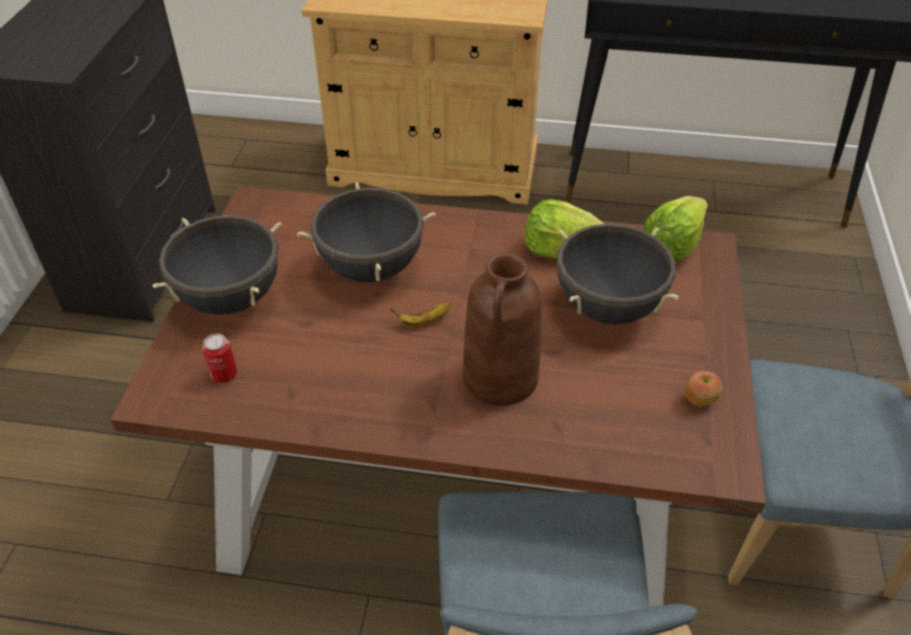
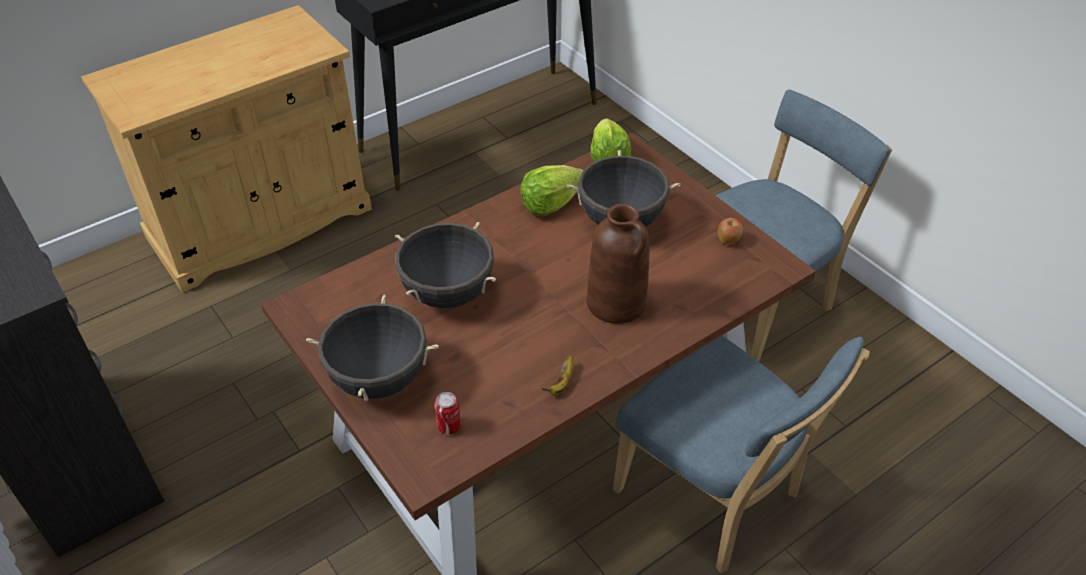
camera: 45 degrees left, 0 degrees up
banana [390,301,451,328] -> banana moved to [542,355,574,395]

